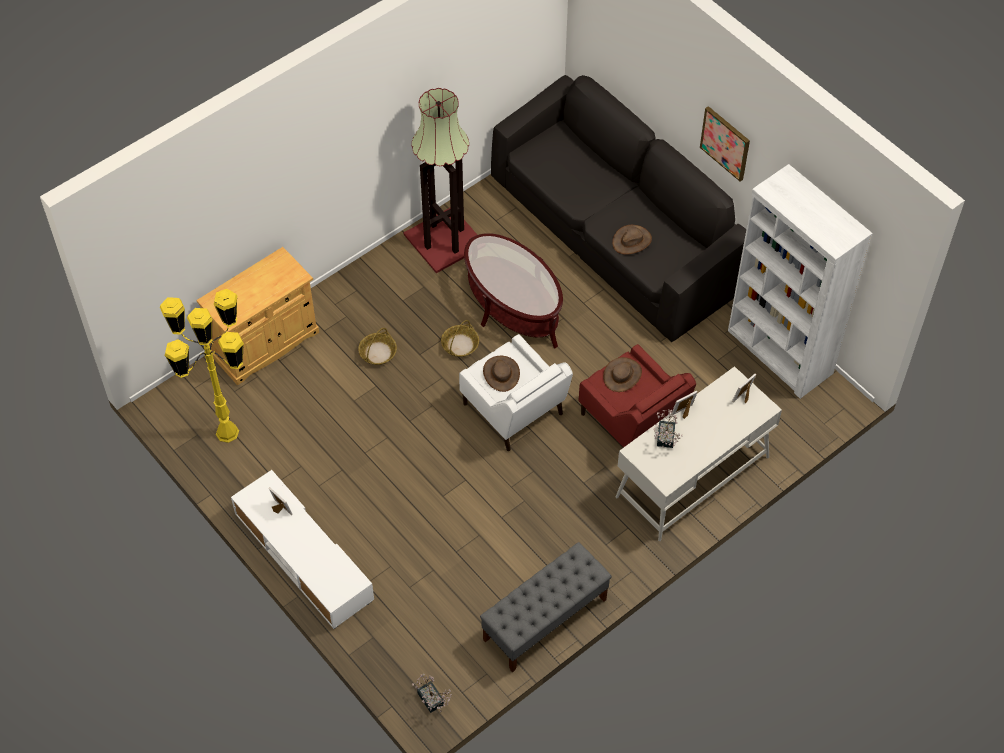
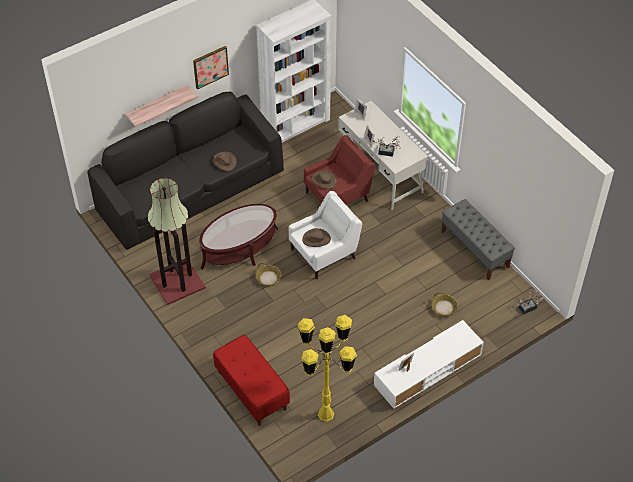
camera: 85 degrees left, 5 degrees down
beige cabinet [196,247,319,385] -> red bench [213,335,290,426]
basket [358,328,397,365] -> basket moved to [432,293,458,316]
none -> shelf [125,85,198,127]

